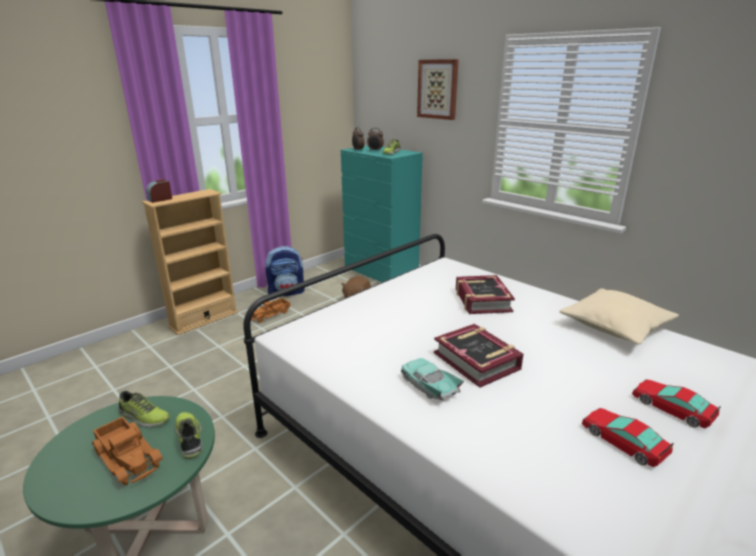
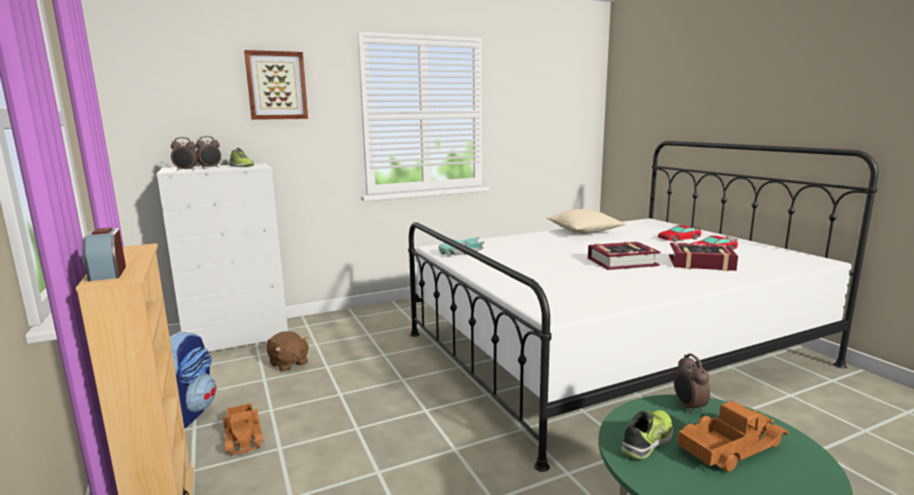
camera: 70 degrees left, 10 degrees down
shoe [175,412,203,459] -> alarm clock [674,353,710,414]
turquoise dresser [340,146,423,282] -> white dresser [157,163,288,351]
turquoise toy car [401,358,464,401] -> turquoise toy car moved to [439,237,485,257]
book [456,275,515,314] -> book moved to [669,243,738,271]

